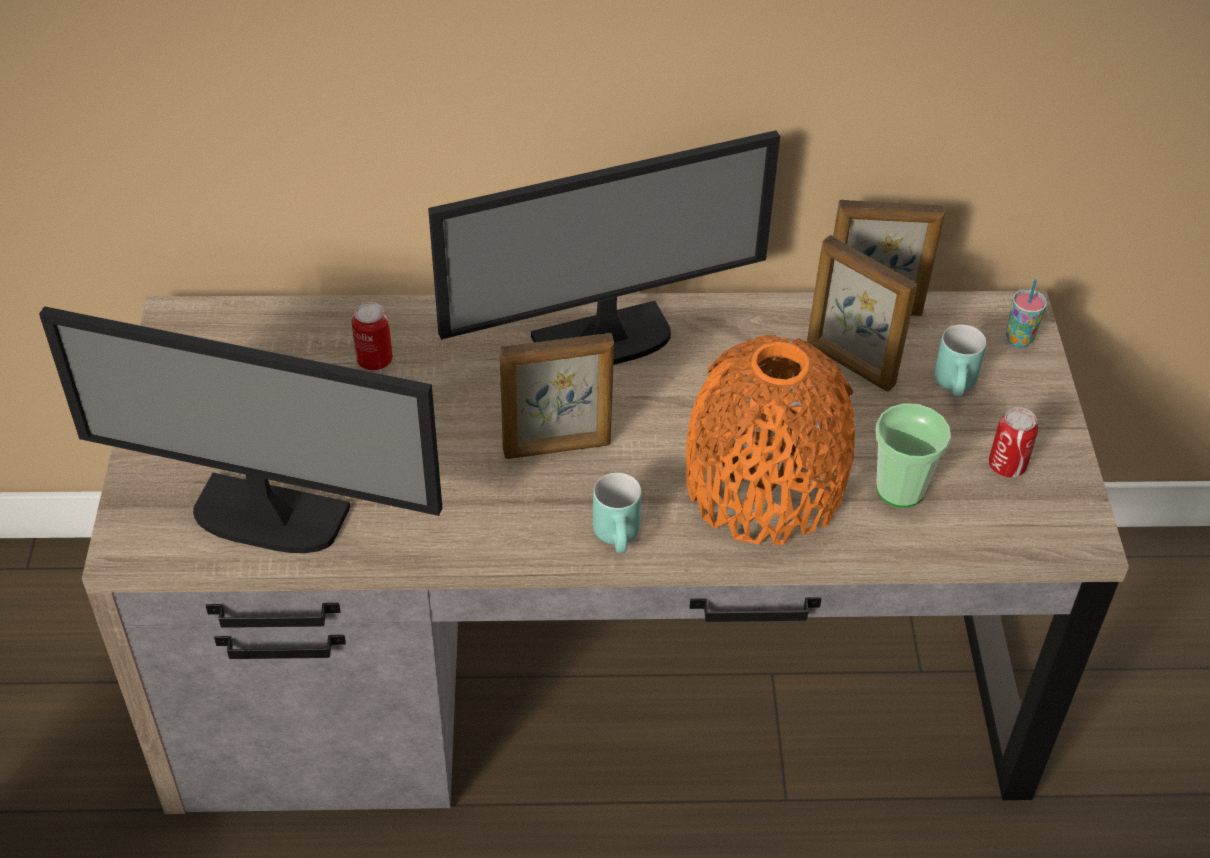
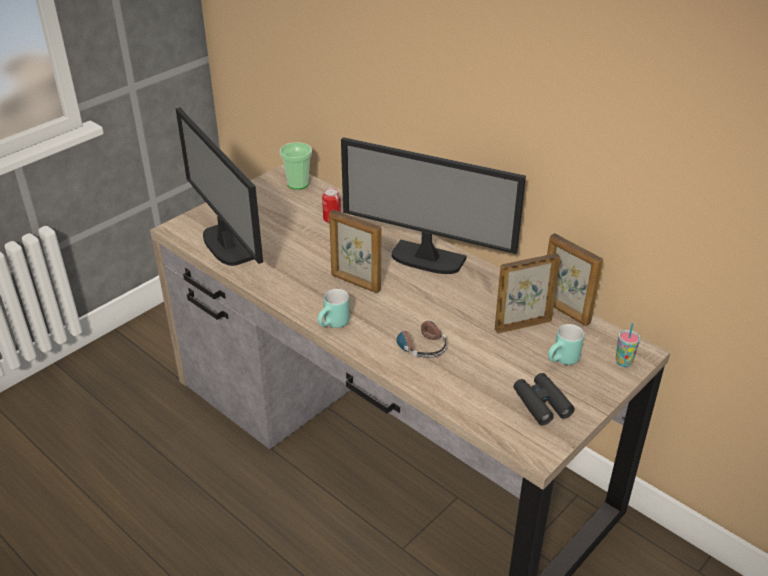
camera: 45 degrees right, 10 degrees down
orange vase [686,335,855,545] -> headphones [397,316,447,358]
picture frame [807,235,917,392] -> picture frame turned 75 degrees clockwise [495,253,561,334]
cup [875,403,951,507] -> cup moved to [280,142,312,190]
can [989,407,1038,477] -> black binoculars [513,373,575,425]

